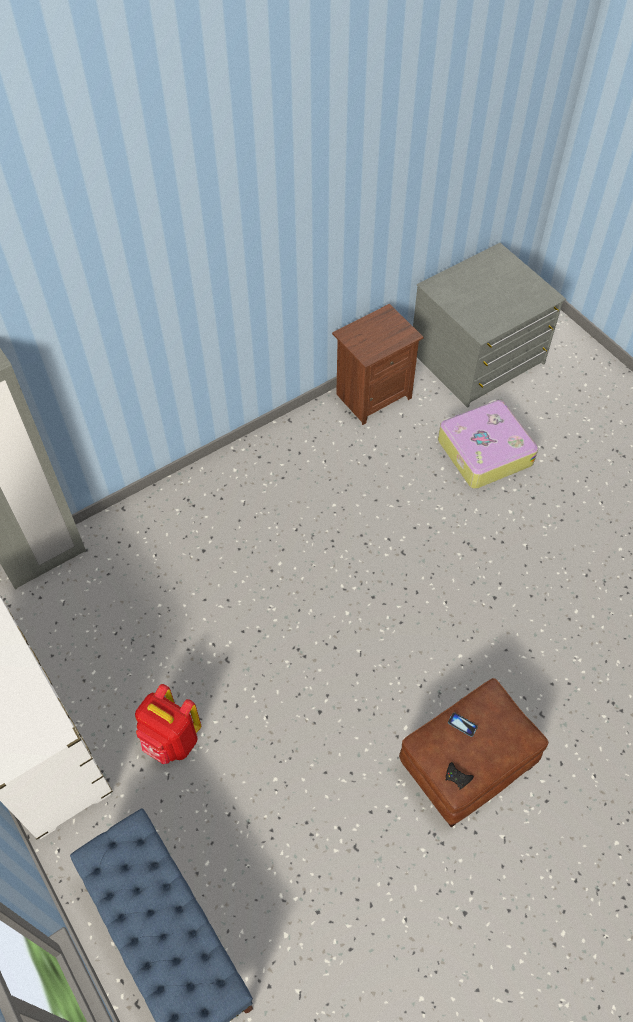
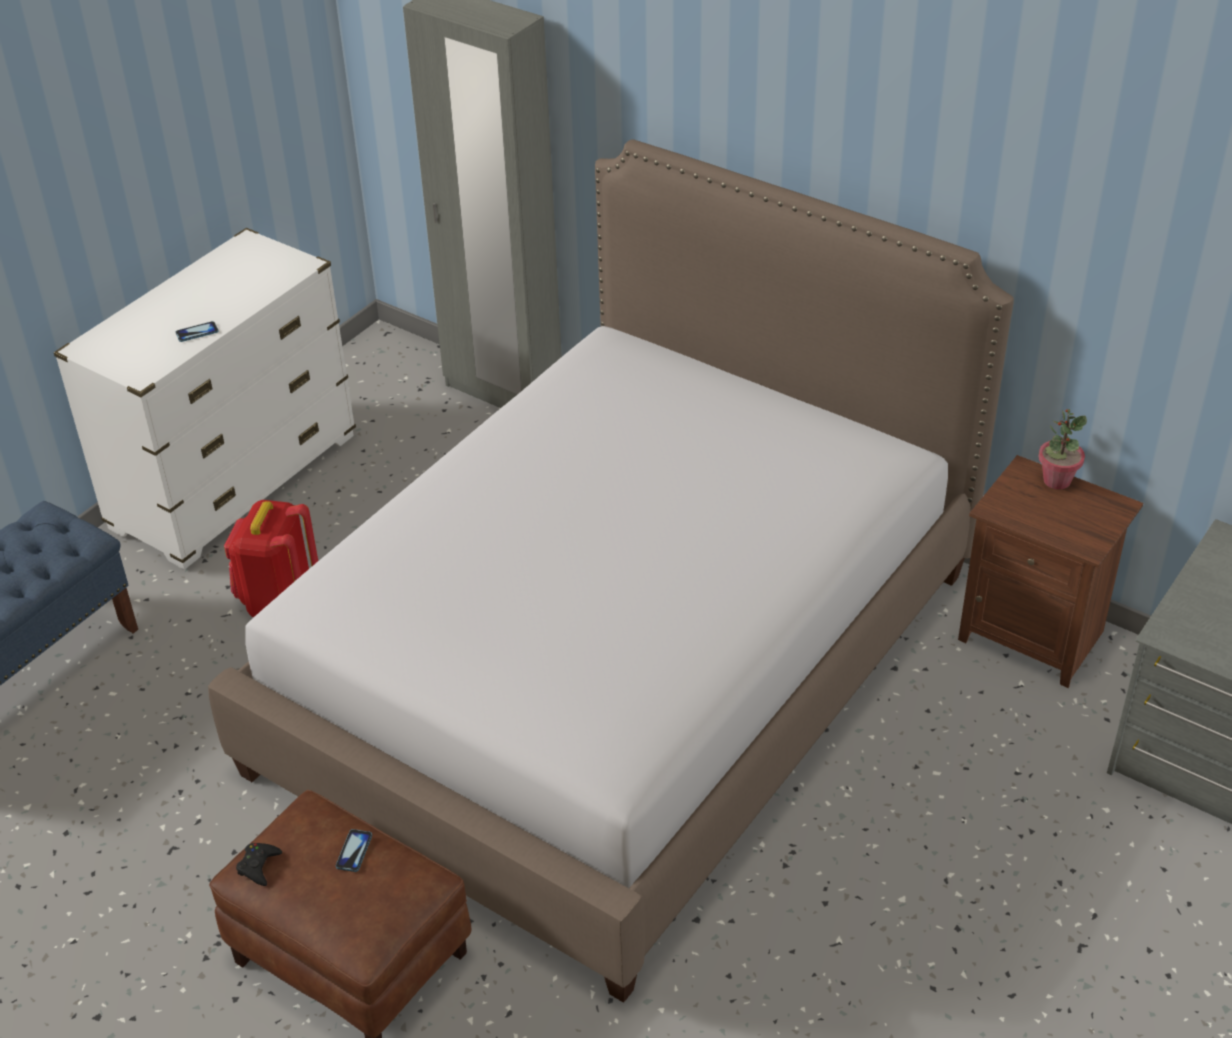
camera: 70 degrees right, 15 degrees down
suitcase [438,400,538,489] -> none
none -> phone [176,321,218,342]
none -> bed [208,139,1014,1003]
none -> potted plant [1038,409,1087,490]

